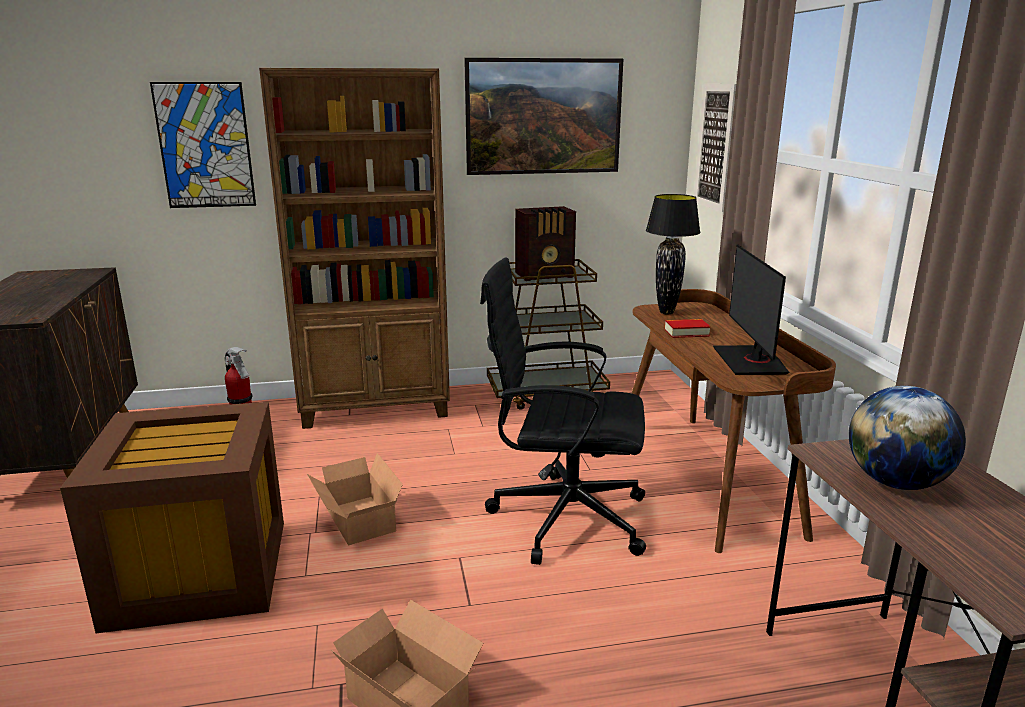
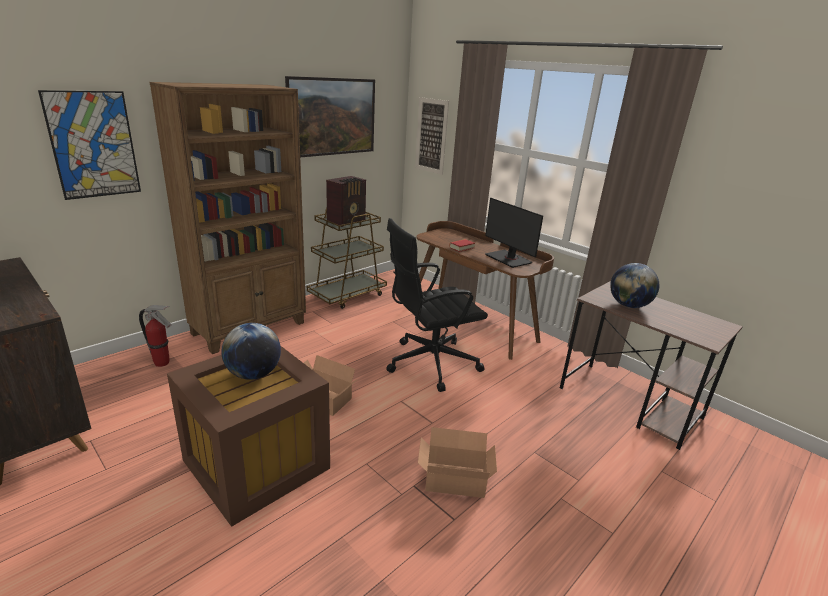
camera: 35 degrees left, 5 degrees up
black table lamp [646,194,700,314] -> none
none -> globe [221,323,281,380]

